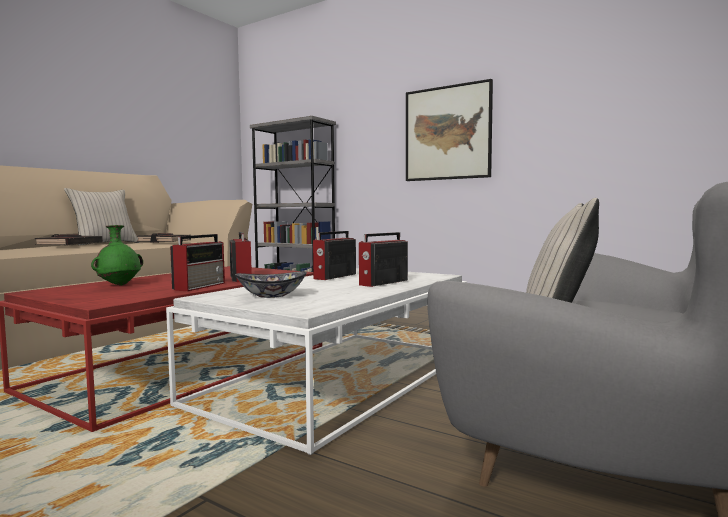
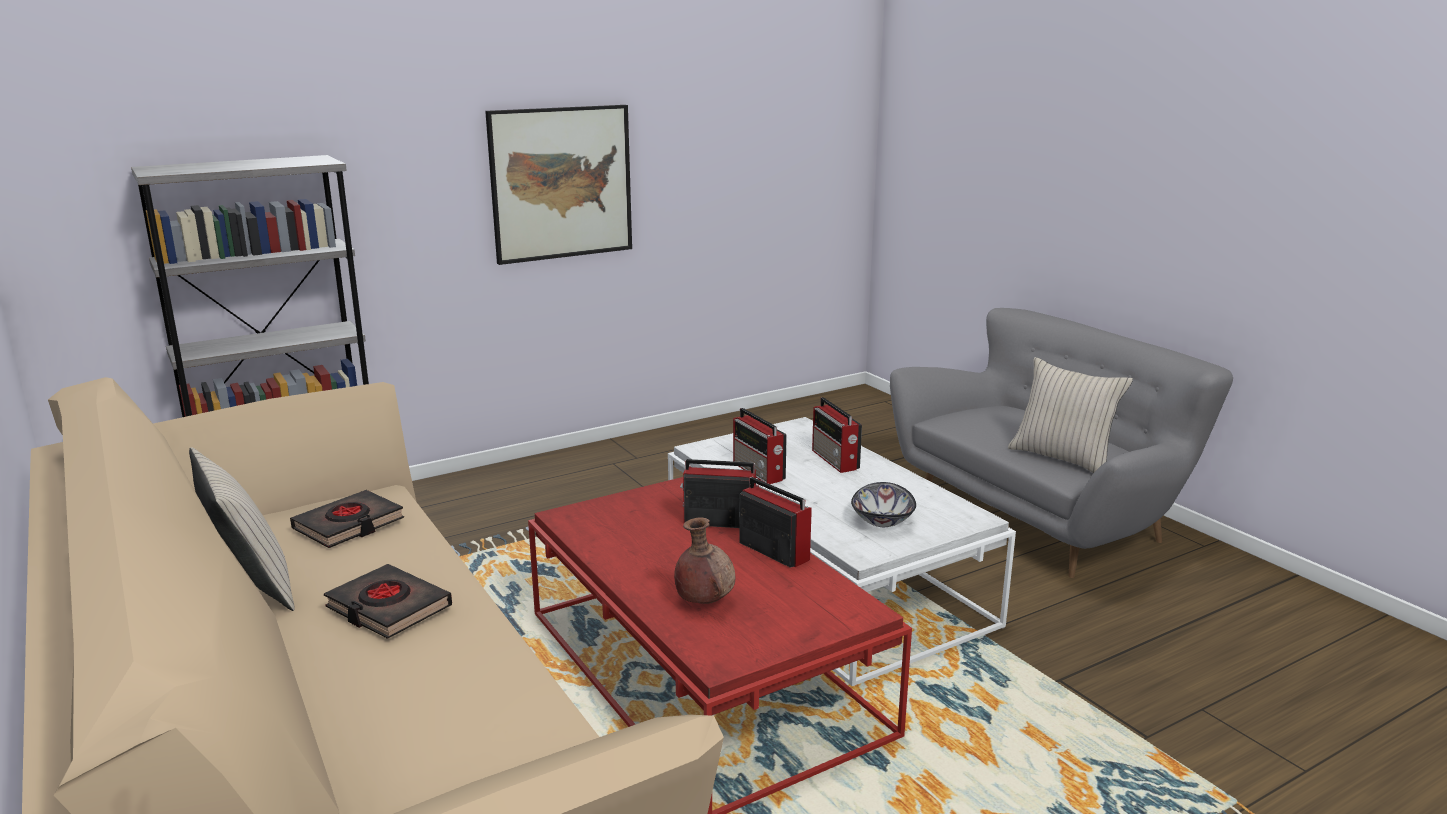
camera: 65 degrees left, 15 degrees up
green vase [91,225,143,285] -> brown vase [674,517,735,604]

